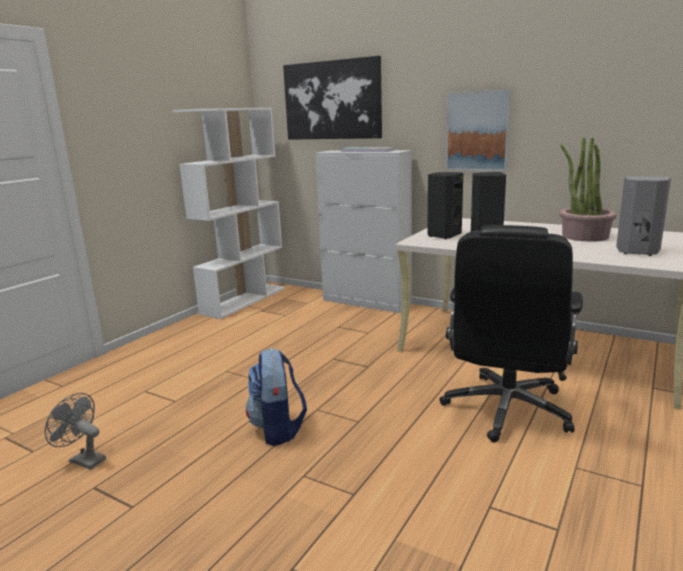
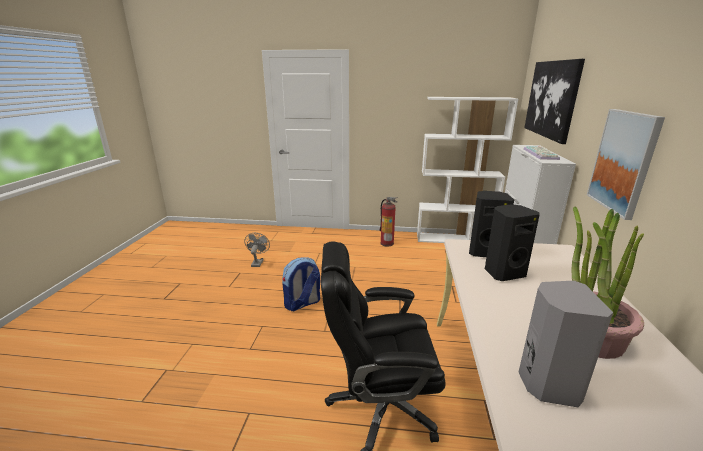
camera: 65 degrees right, 5 degrees up
none -> fire extinguisher [379,197,397,246]

